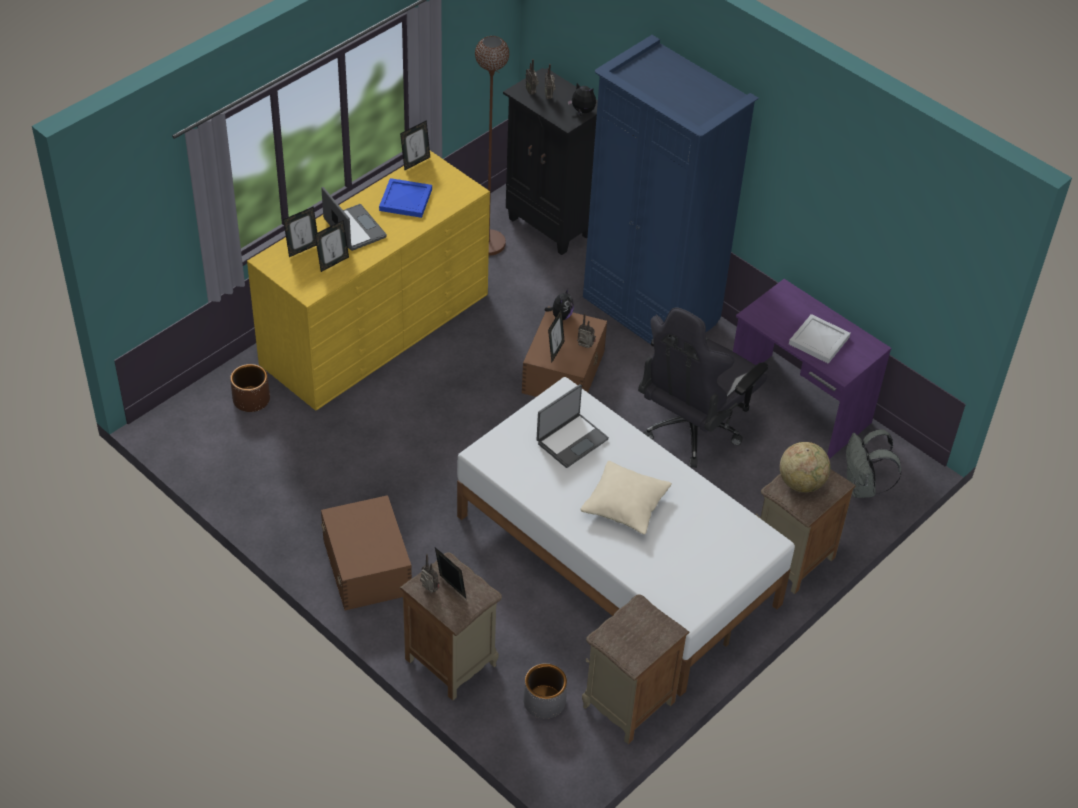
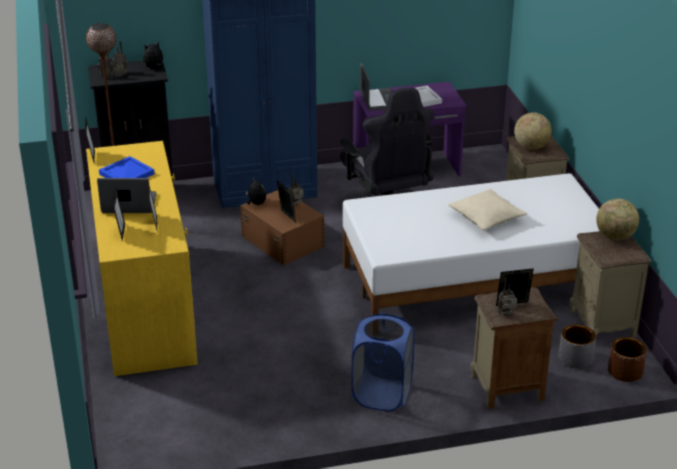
camera: 55 degrees left, 15 degrees down
brown planter [230,364,270,412] -> brown planter moved to [608,337,647,382]
brown storage box [321,495,412,610] -> blue laundry basket [351,313,414,411]
laptop [537,384,609,468] -> laptop moved to [360,63,392,110]
grey backpack [846,429,901,498] -> none
none -> globe [596,199,639,240]

